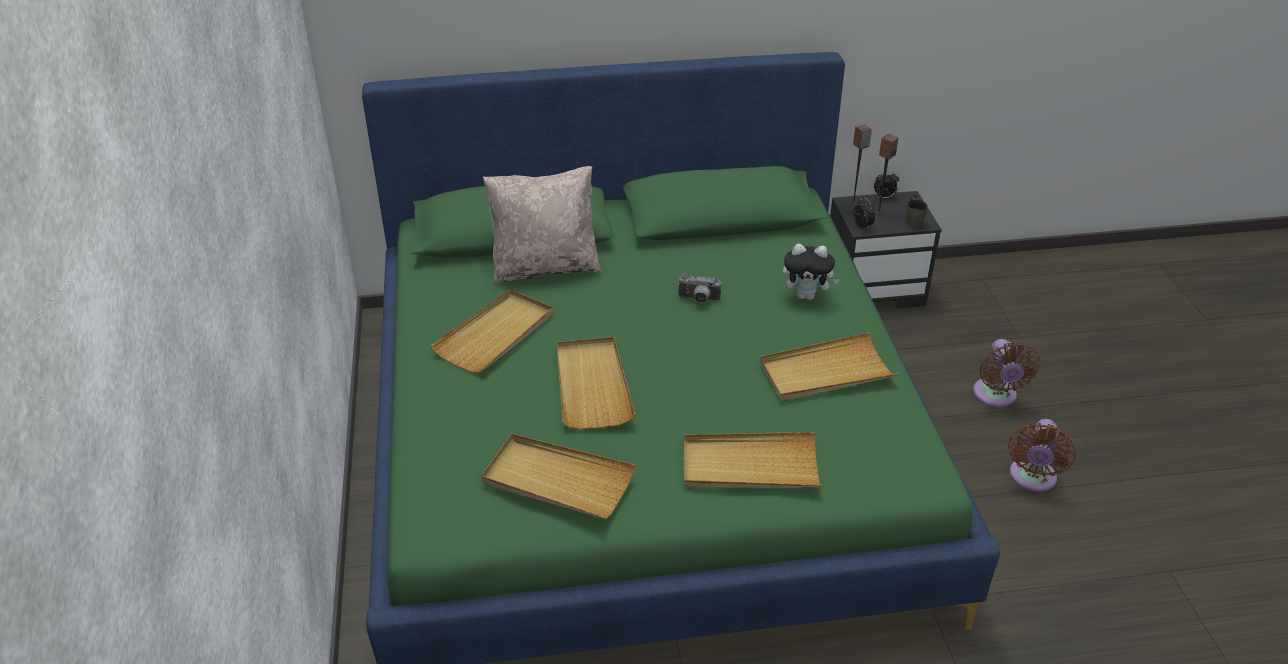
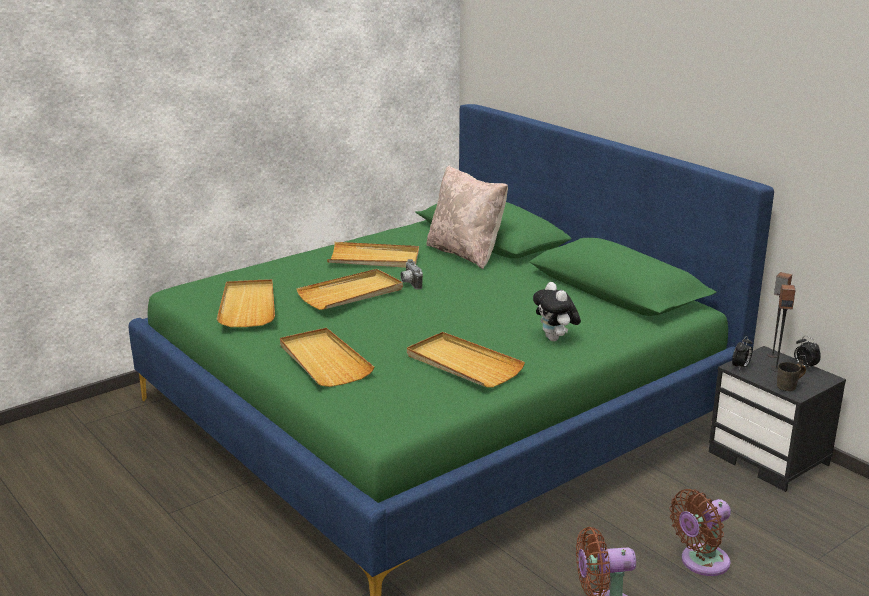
camera: 60 degrees right, 15 degrees down
camera [678,274,721,303] -> camera moved to [400,259,423,290]

